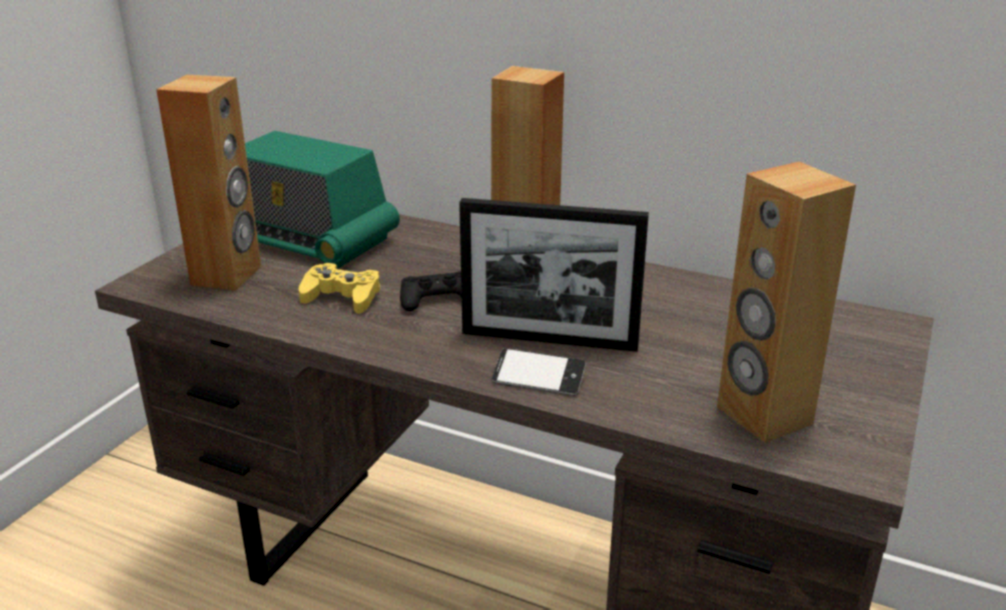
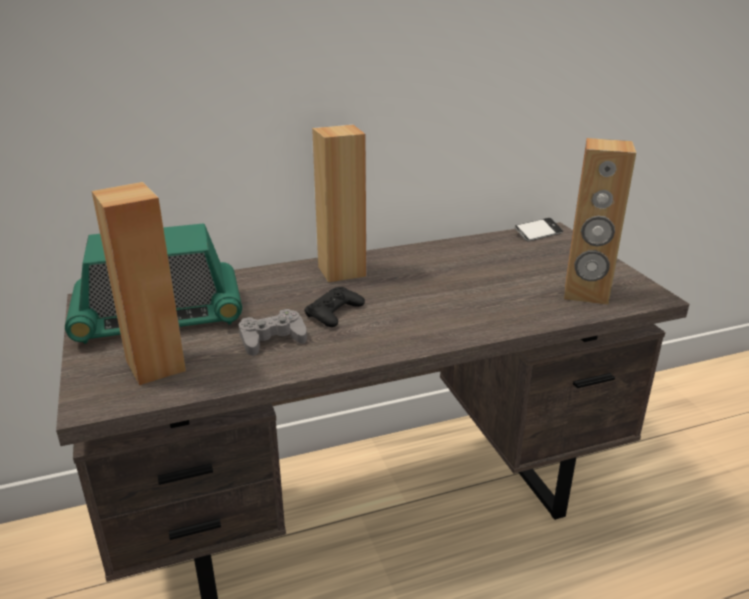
camera: 45 degrees left, 0 degrees up
yellow game controller [299,263,380,314] -> grey game controller [239,309,307,356]
picture frame [459,198,649,352] -> none
phone [492,348,586,396] -> phone moved to [514,218,563,241]

